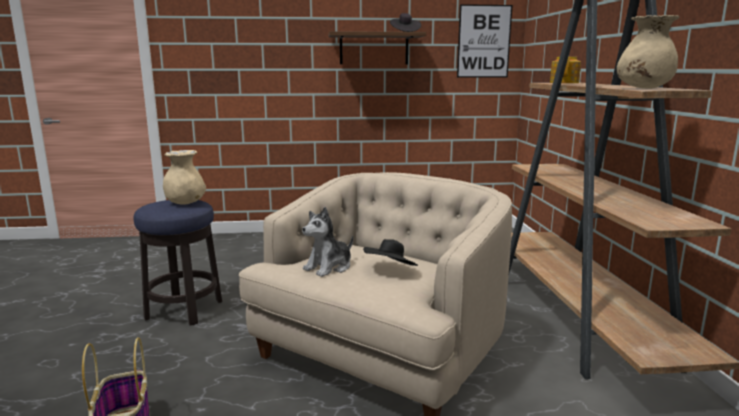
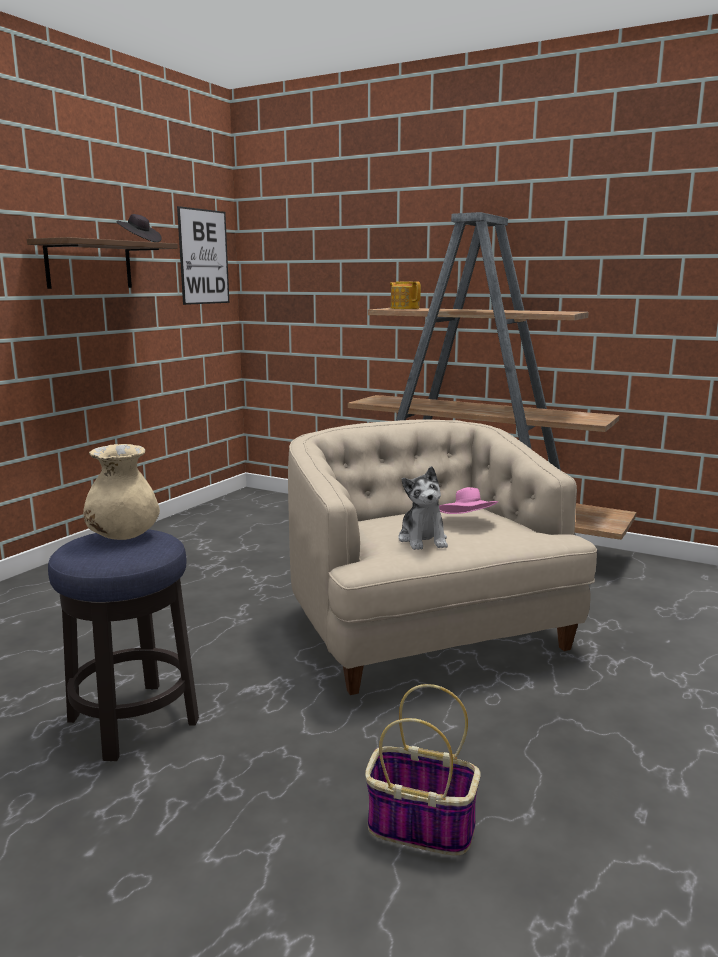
camera: 55 degrees left, 0 degrees up
black hat [363,239,418,266] -> pink hat [439,487,498,514]
beige vase [617,15,679,89] -> none

